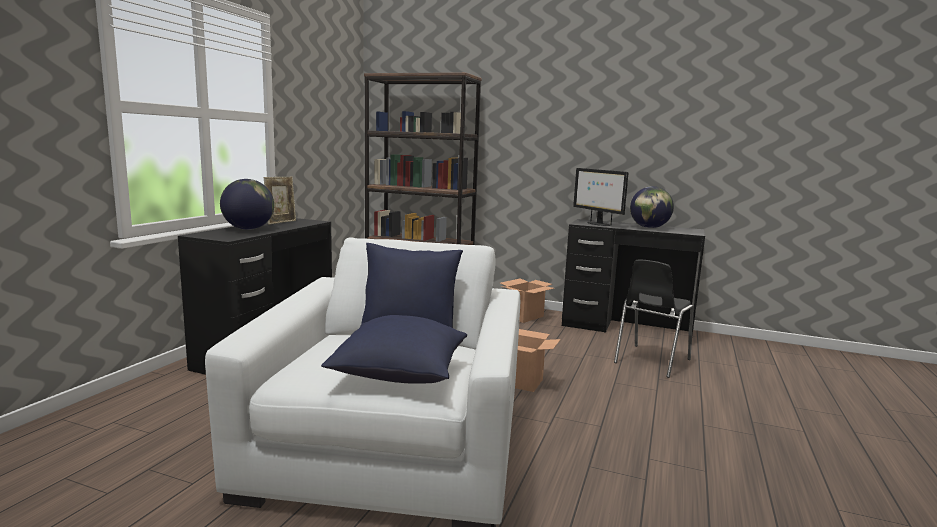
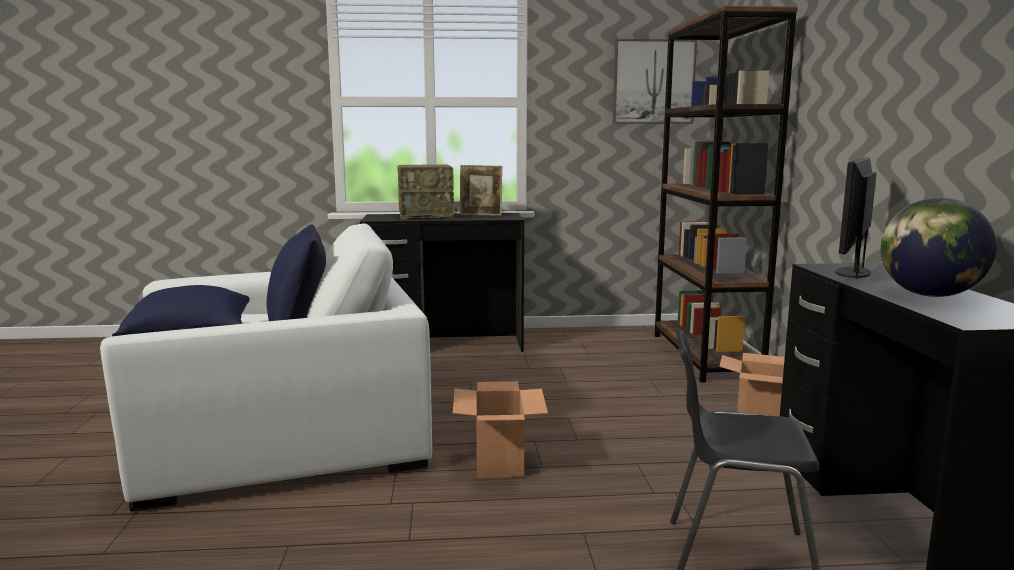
camera: 65 degrees right, 0 degrees up
globe [220,179,274,230] -> radio [397,164,457,219]
none -> picture [613,39,697,124]

